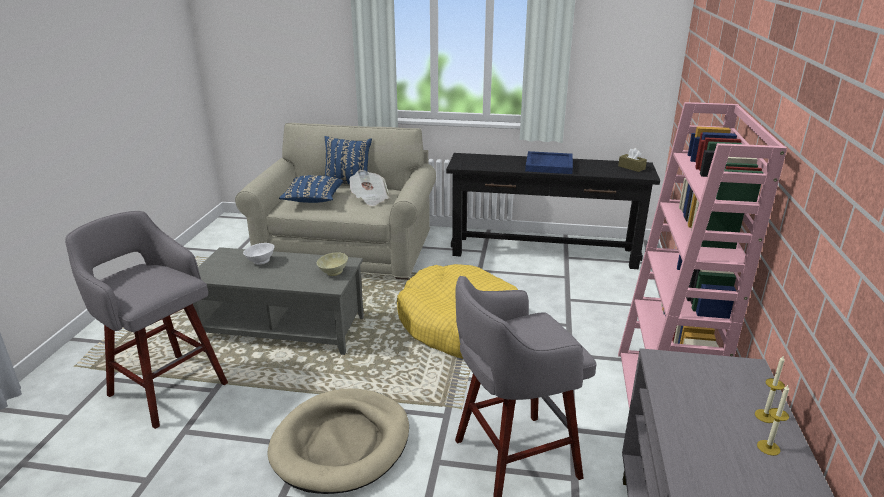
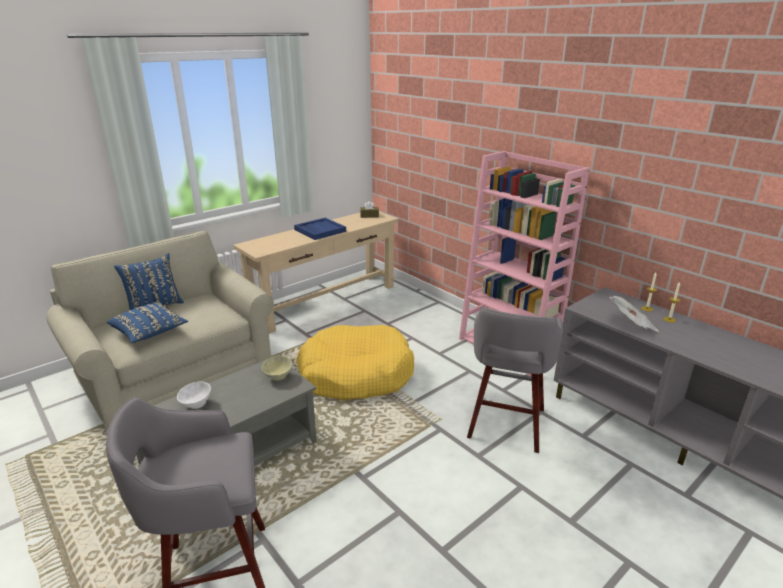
camera: 50 degrees left, 0 degrees up
beige dog bed [267,389,409,494] -> none
newspaper [349,170,389,206] -> newspaper moved to [610,296,659,332]
black console table [446,153,660,269] -> beige console table [233,212,399,334]

